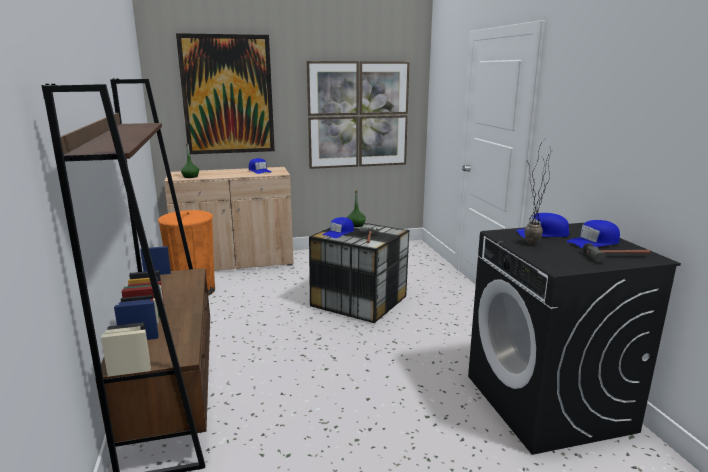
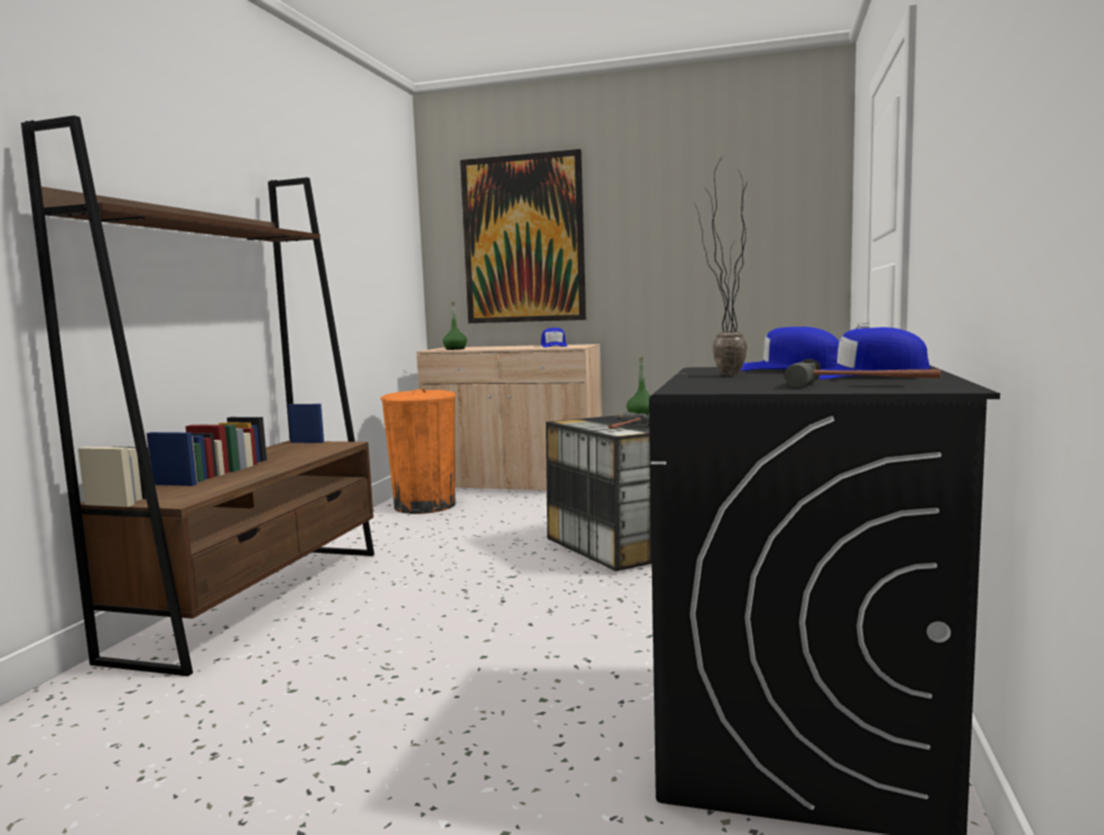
camera: 30 degrees right, 10 degrees down
picture [307,61,409,169] -> none
blue cap [323,217,354,238] -> none

